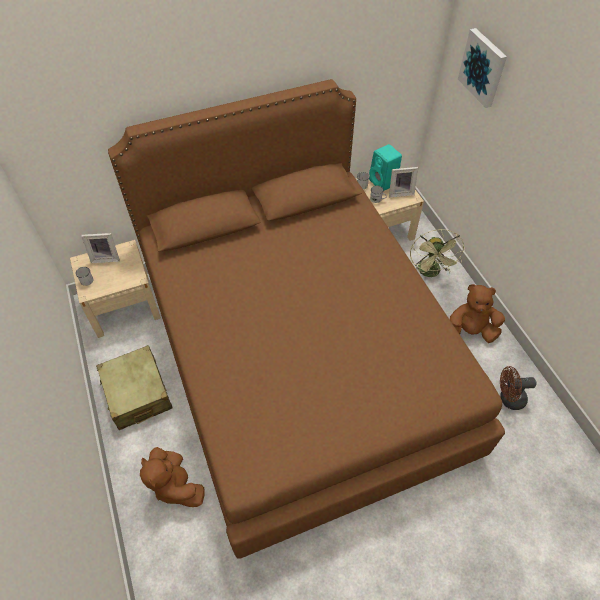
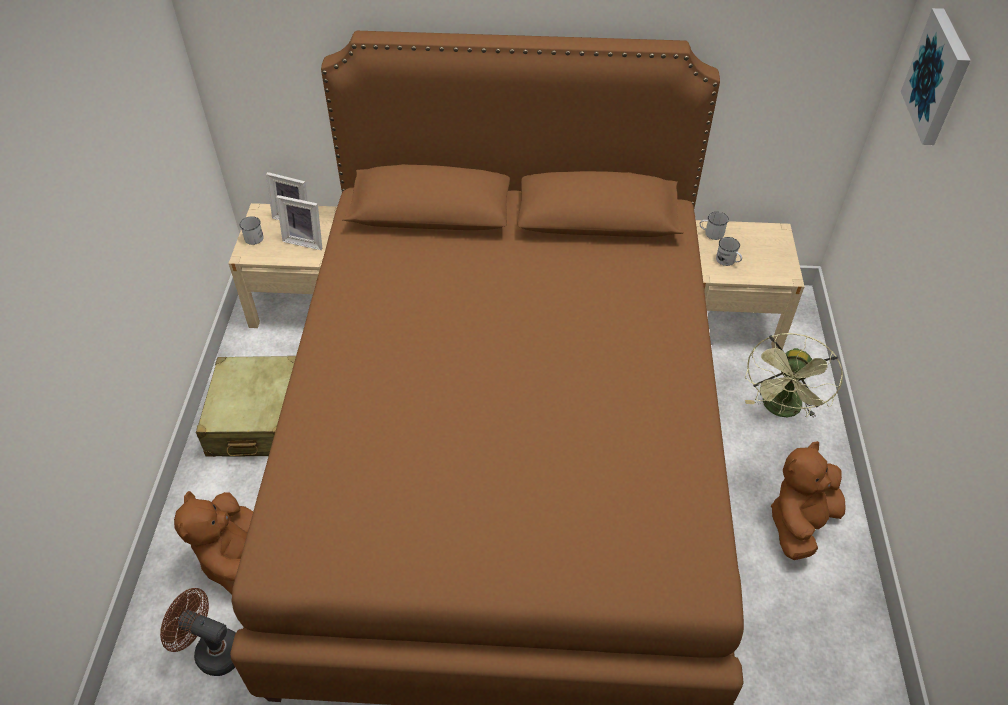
camera: 25 degrees right, 5 degrees down
turquoise speaker [369,144,402,191] -> none
picture frame [389,167,418,198] -> picture frame moved to [276,195,322,250]
brown plush toy [450,284,505,343] -> brown plush toy turned 75 degrees counterclockwise [771,441,846,560]
brown fan [500,366,536,410] -> brown fan moved to [160,588,236,676]

